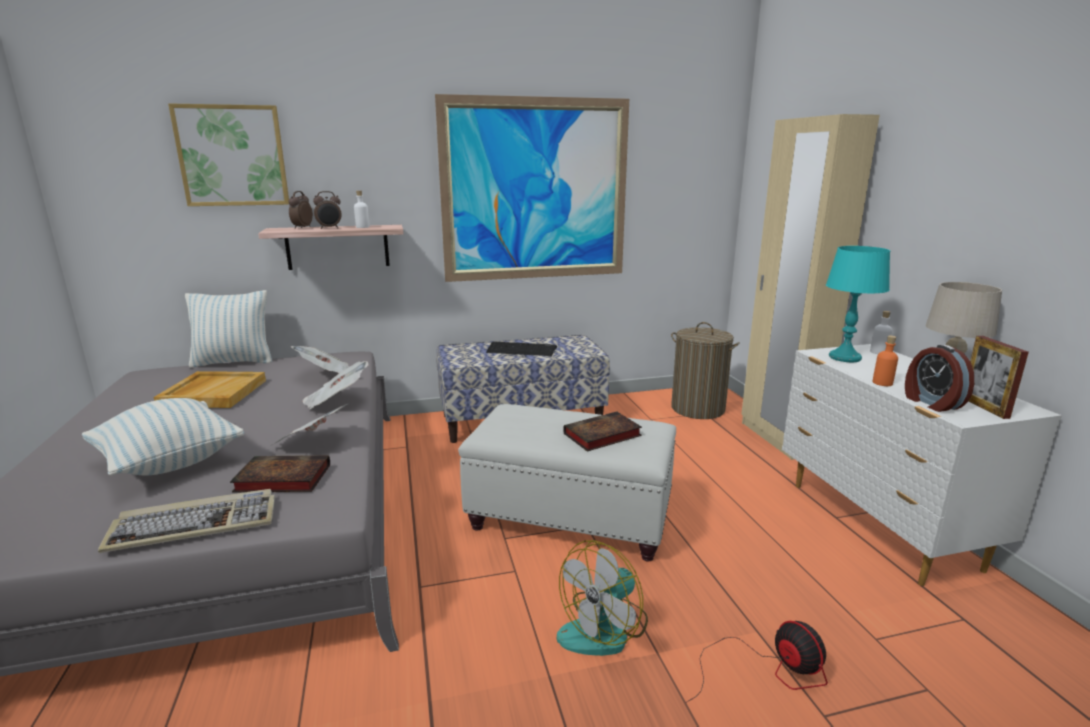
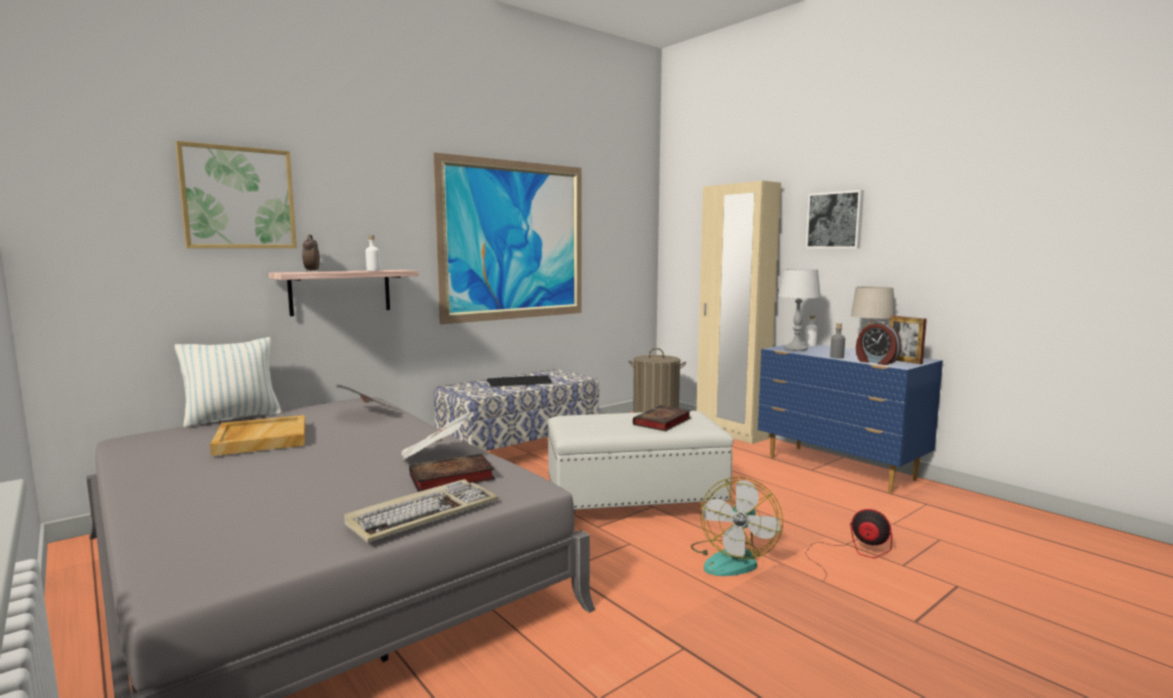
camera: 25 degrees left, 10 degrees down
pillow [82,398,244,476] -> none
newspaper [302,361,369,409] -> none
alarm clock [313,191,342,229] -> none
white dresser [782,344,1062,586] -> blue dresser [758,343,943,494]
turquoise table lamp [826,246,890,362] -> grey table lamp [778,269,821,351]
orange bottle [873,336,898,386] -> grey bottle [830,323,845,359]
none -> picture [806,190,864,248]

